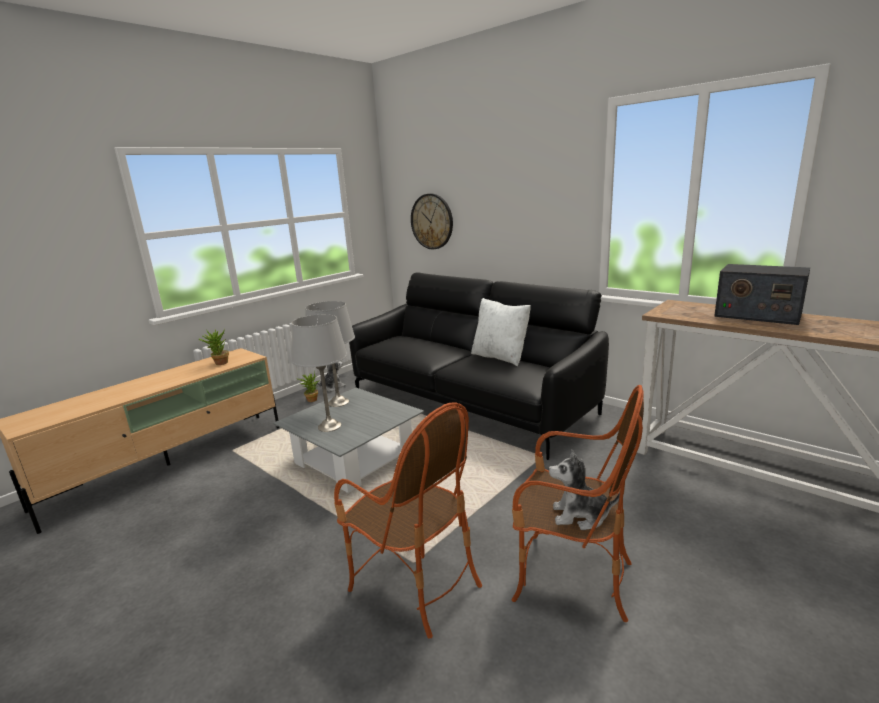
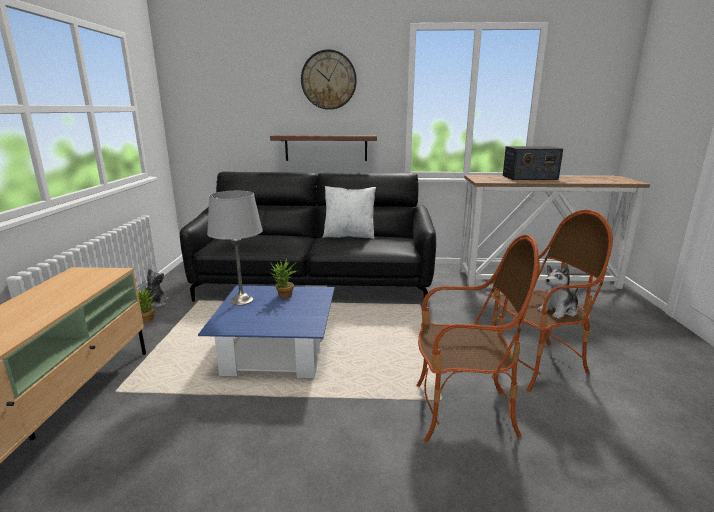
camera: 40 degrees left, 0 degrees up
potted plant [198,329,229,365] -> potted plant moved to [270,258,297,298]
grey coffee table [273,388,424,493] -> blue coffee table [198,286,334,378]
grey table lamp [291,314,347,432] -> none
wall clock [411,194,453,249] -> wall clock moved to [301,49,357,110]
none -> brown shelf [270,135,377,161]

